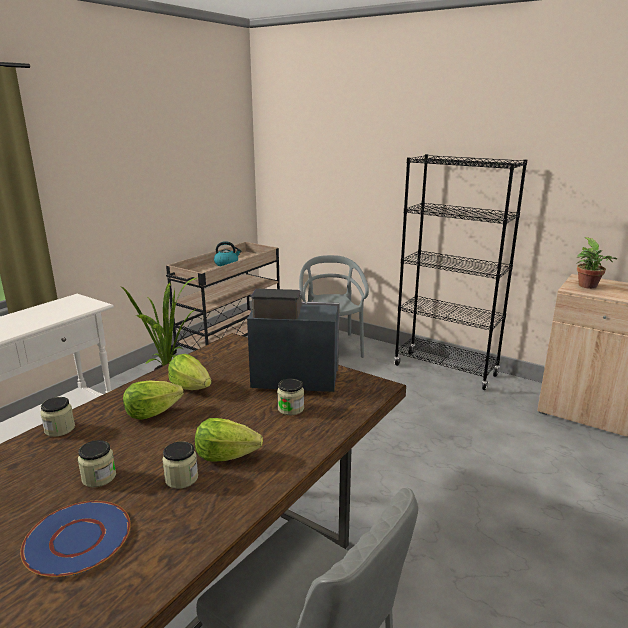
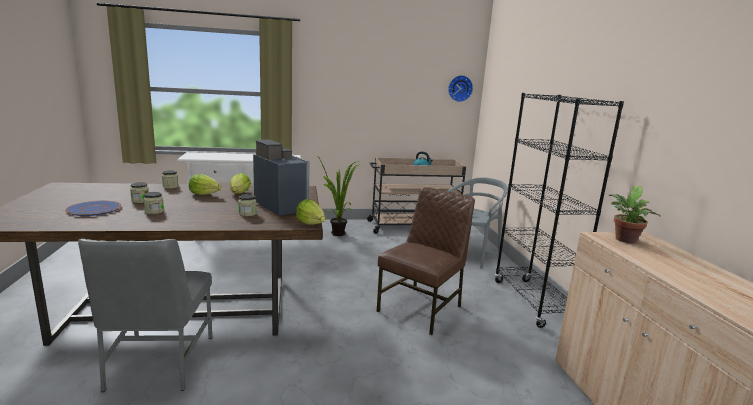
camera: 45 degrees right, 5 degrees down
lettuce [195,418,263,462] -> lettuce moved to [296,199,325,225]
none -> brown chair [377,187,475,335]
none -> wall clock [448,75,473,102]

